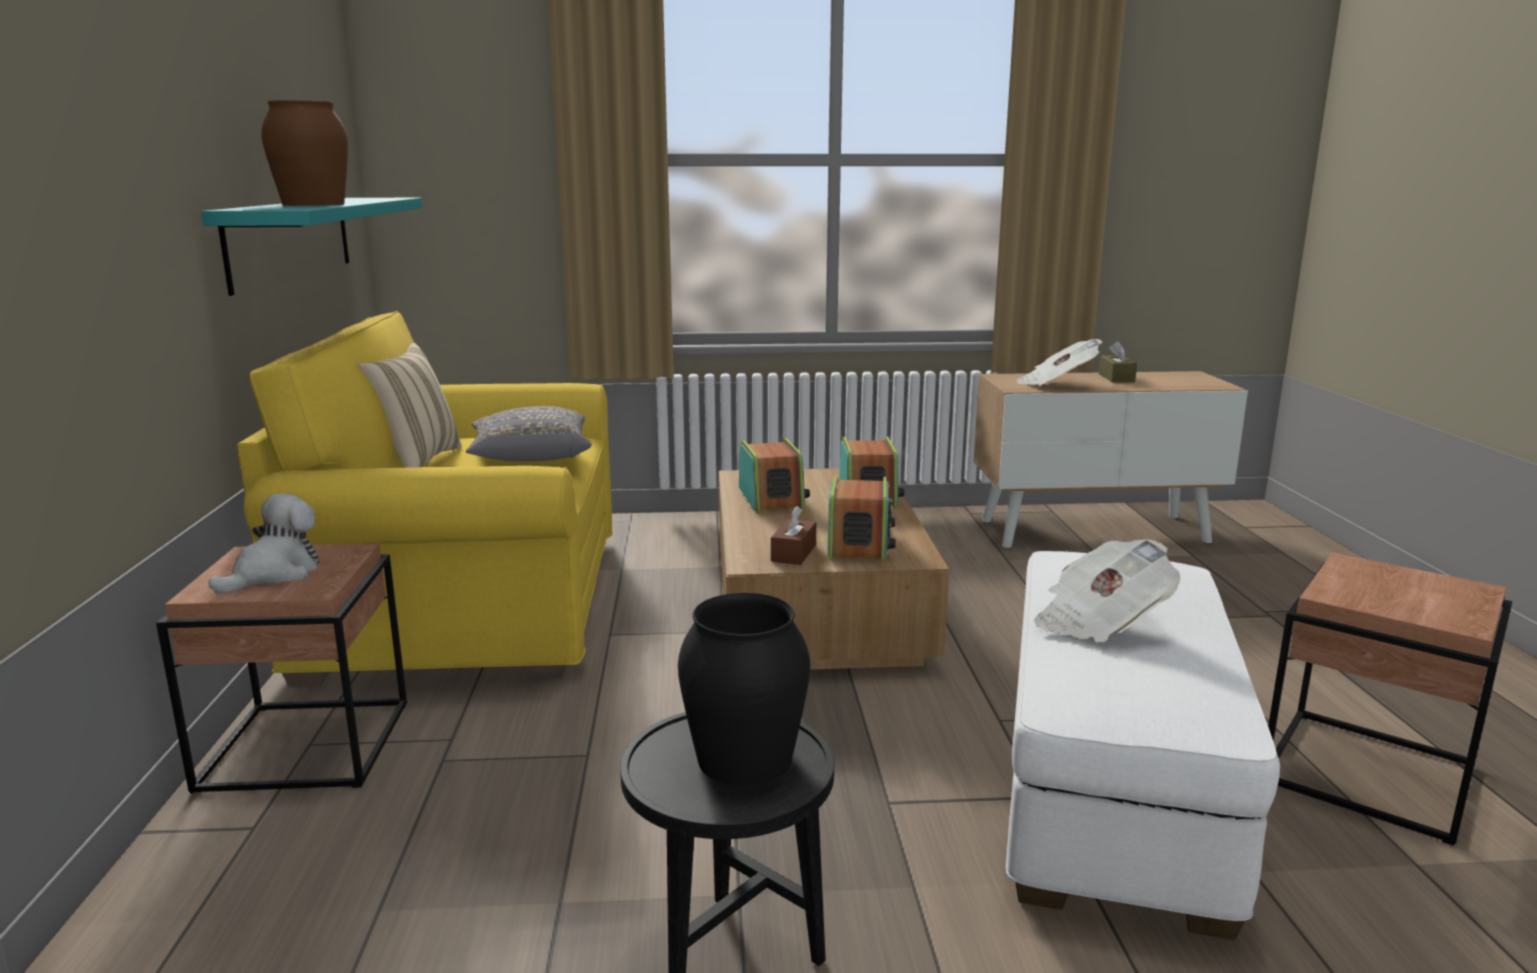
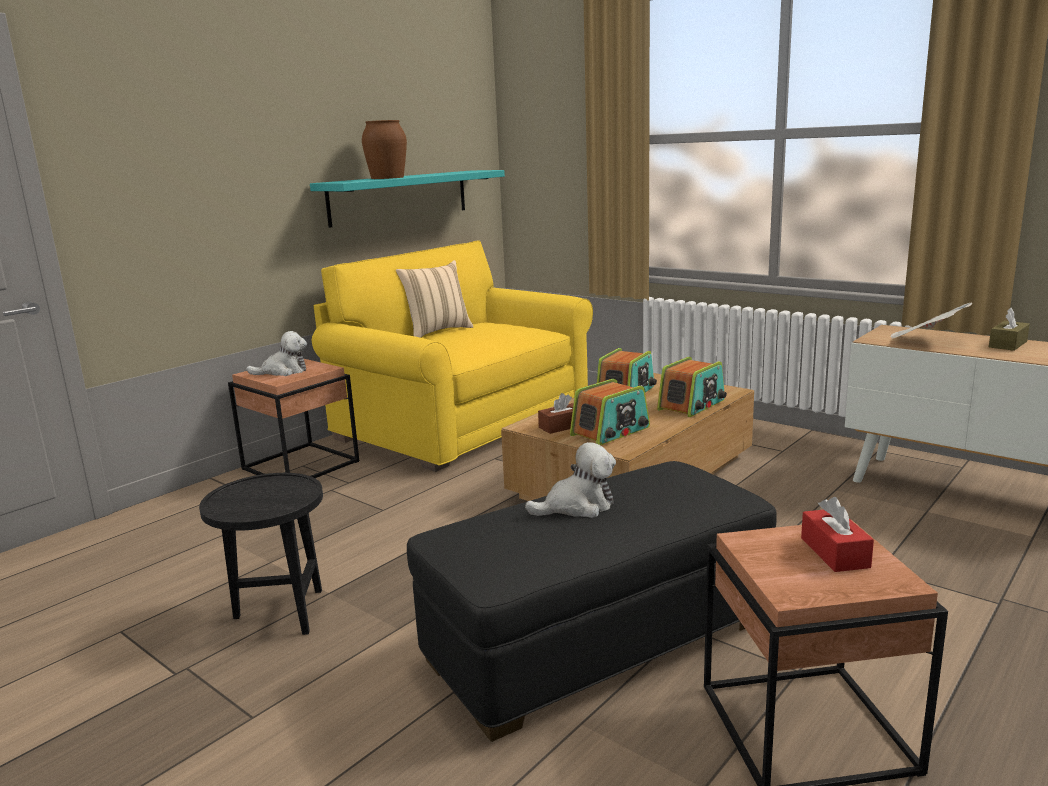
camera: 45 degrees right, 0 degrees up
grey pillow [466,406,591,461] -> none
black vase [678,593,810,786] -> none
white ottoman [1006,551,1280,940] -> black ottoman [407,461,777,742]
newspaper [1034,539,1180,642] -> plush toy [525,442,616,518]
none -> red tissue box [801,497,874,572]

